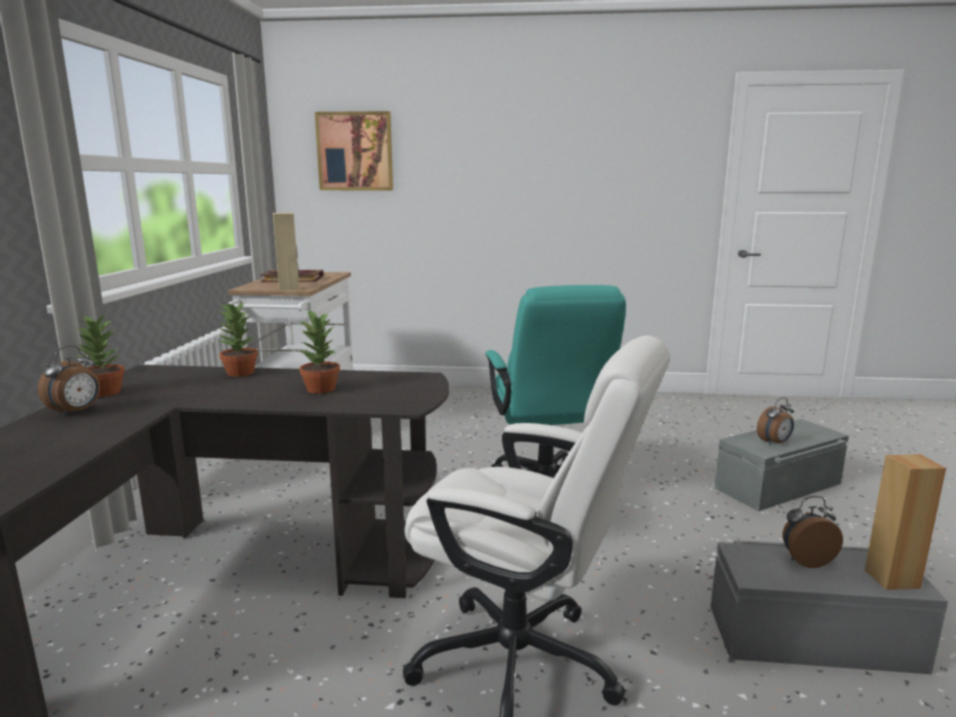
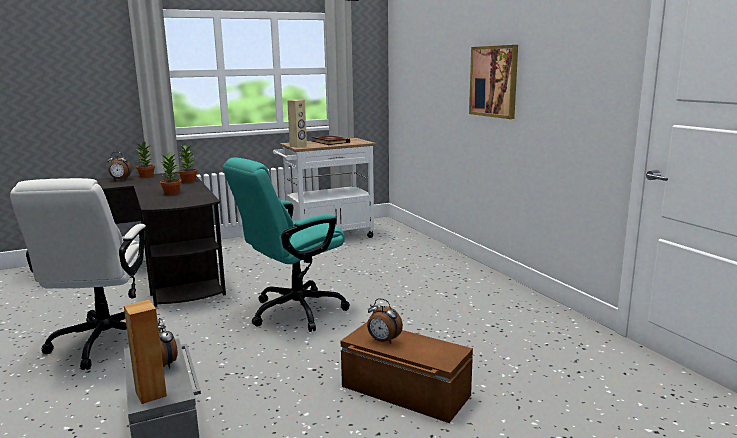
camera: 60 degrees right, 0 degrees up
picture [315,111,393,190] -> picture moved to [469,45,518,119]
grey storage box [715,419,849,511] -> brown storage box [341,321,473,423]

